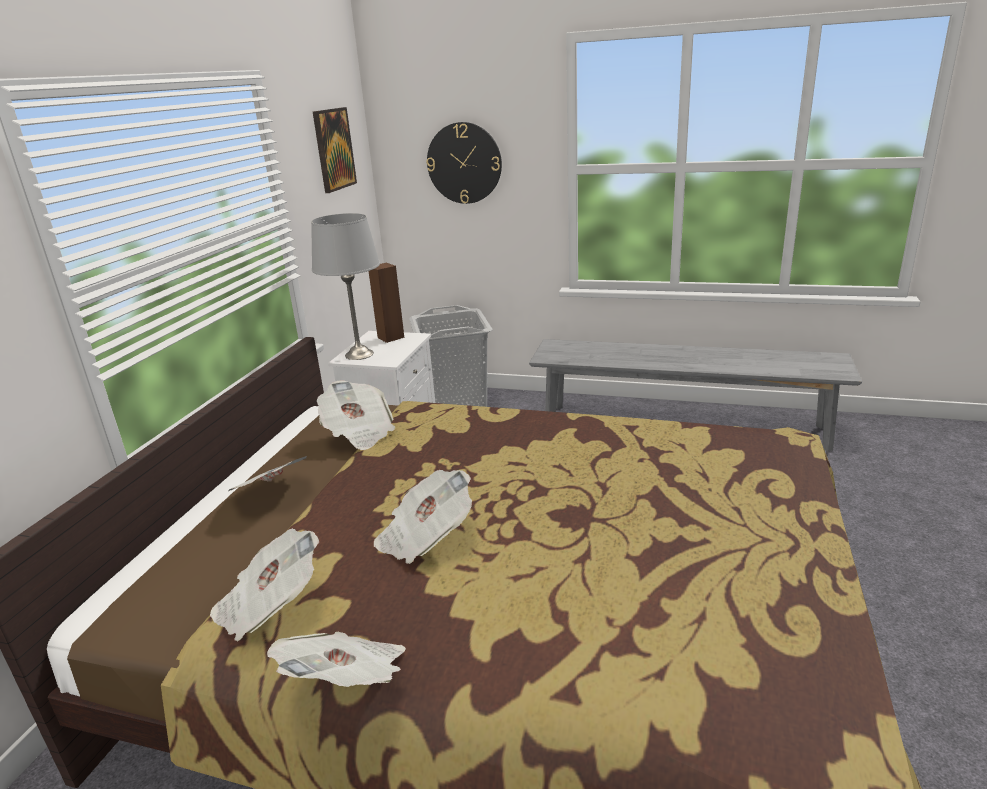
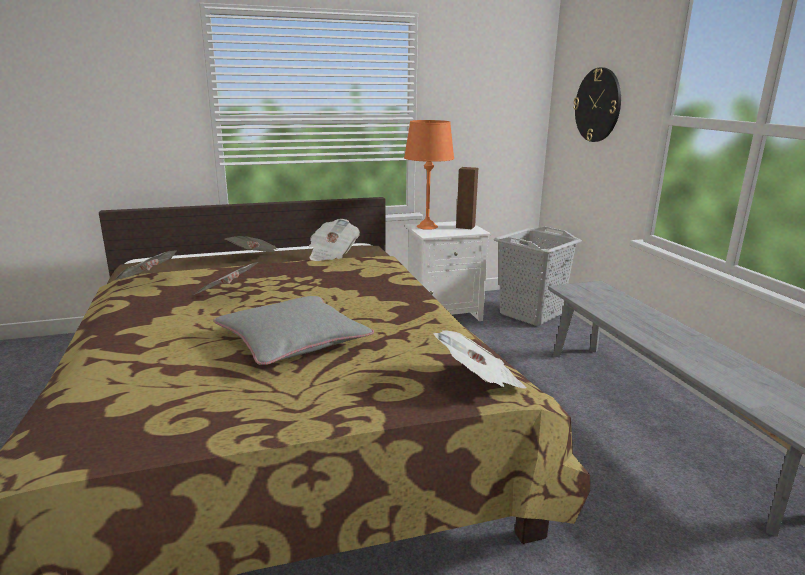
camera: 55 degrees right, 5 degrees down
newspaper [267,632,405,687] -> newspaper moved to [433,330,527,388]
grey table lamp [311,213,380,360] -> orange table lamp [404,120,454,230]
picture [313,107,357,193] -> none
none -> grey pillow [213,296,374,365]

